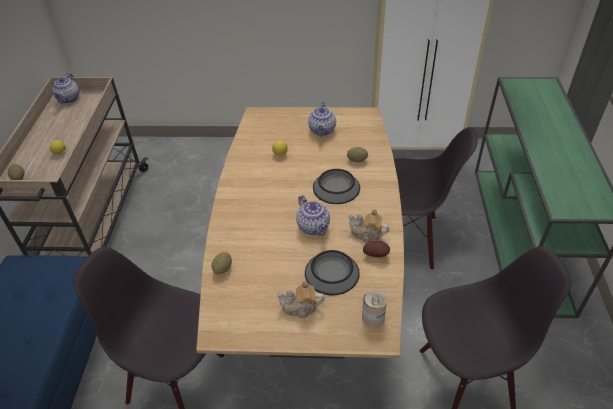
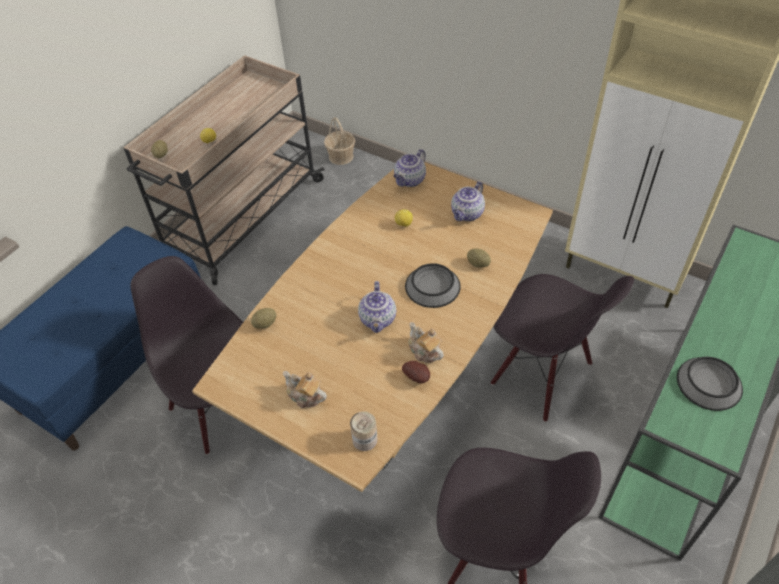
camera: 30 degrees right, 5 degrees up
teapot [52,73,79,103] -> teapot moved to [394,149,426,187]
bowl [305,250,360,295] -> bowl moved to [677,357,743,411]
none -> basket [324,117,355,165]

